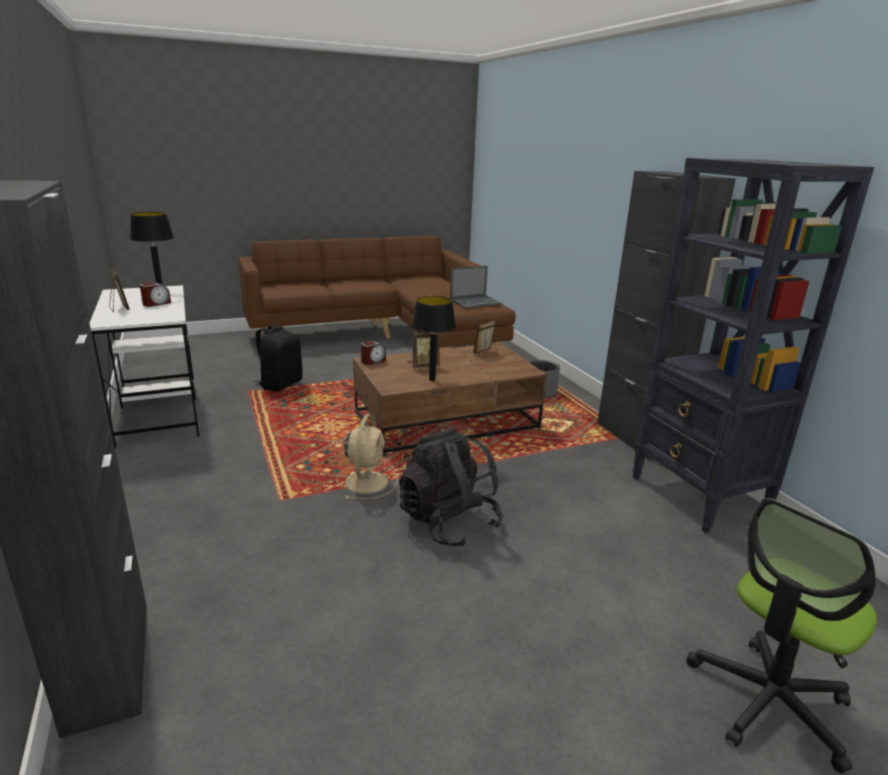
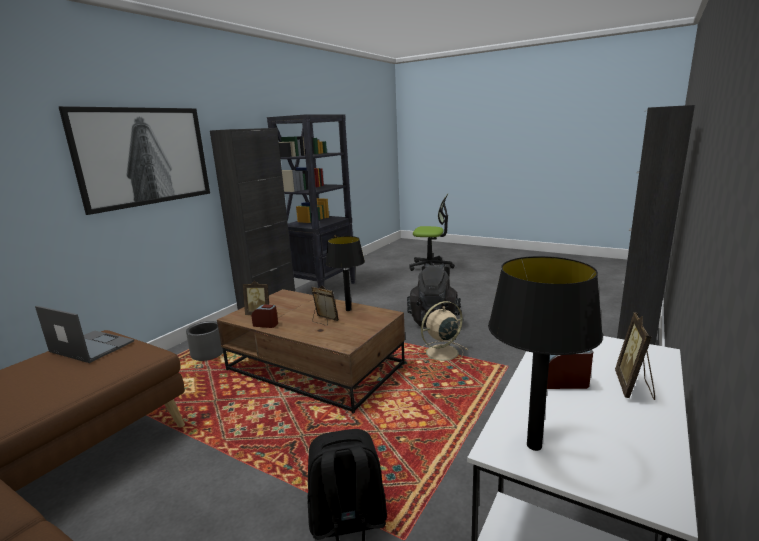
camera: 125 degrees left, 5 degrees down
alarm clock [361,341,386,365] -> alarm clock moved to [252,304,278,328]
none -> picture [59,106,210,215]

